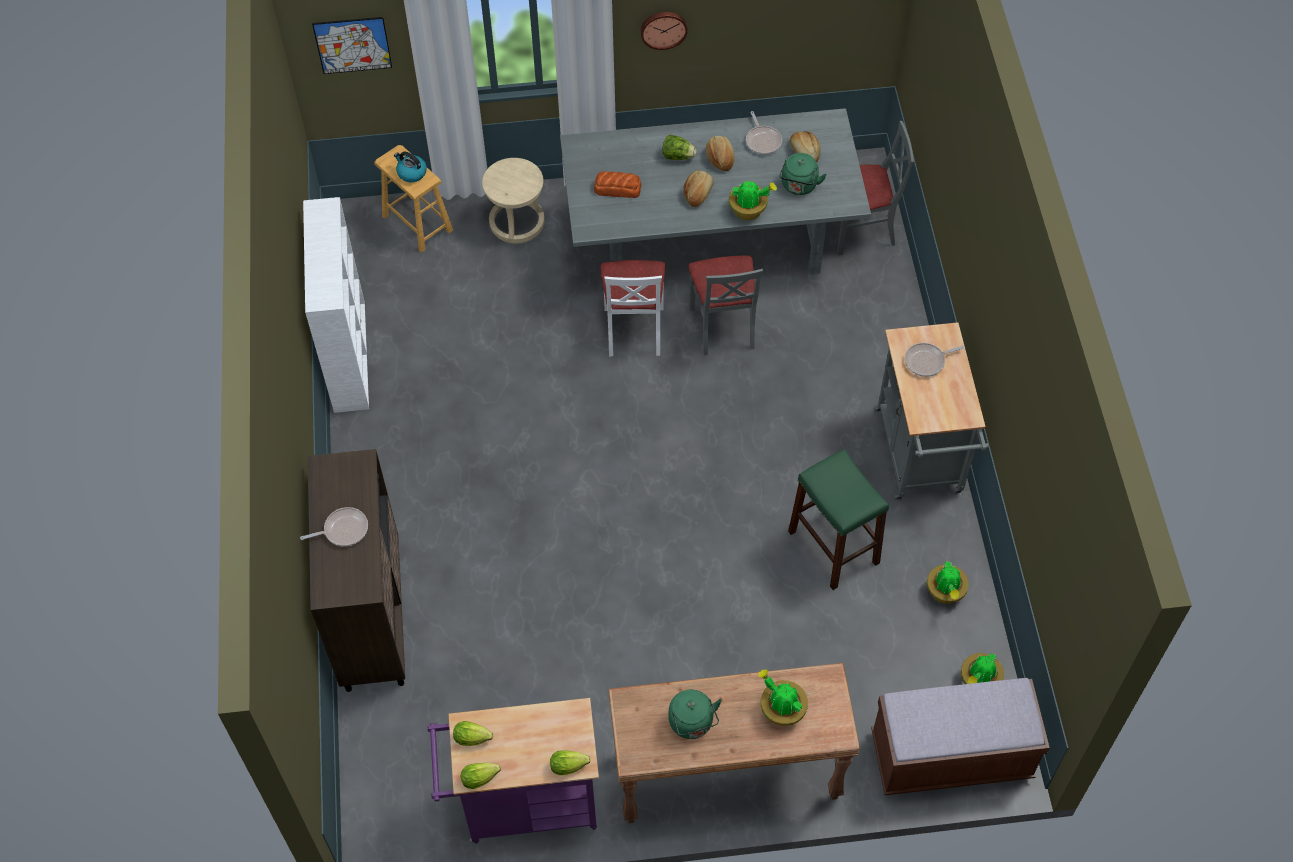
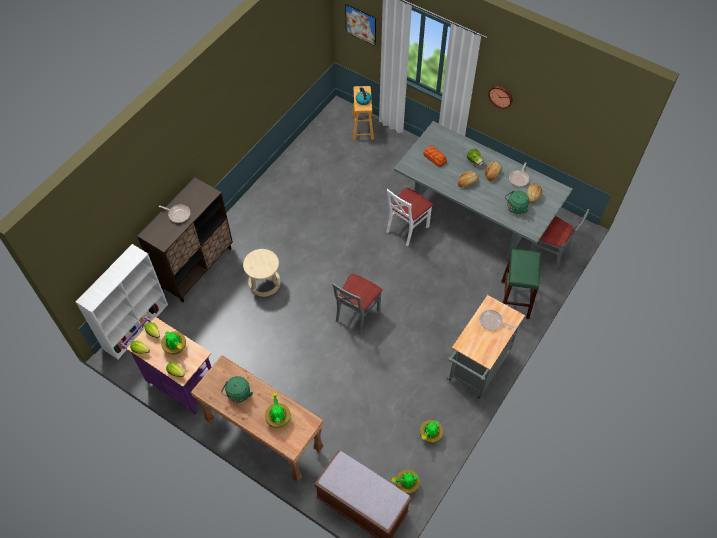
camera: 40 degrees right, 0 degrees up
white bookcase [303,197,369,413] -> white bookcase moved to [76,244,168,359]
beige stool [482,158,545,243] -> beige stool moved to [243,249,281,297]
grey chair [688,256,763,356] -> grey chair moved to [332,274,382,335]
potted plant [729,180,777,220] -> potted plant moved to [161,331,186,355]
green stool [788,449,889,590] -> green stool moved to [502,249,541,319]

